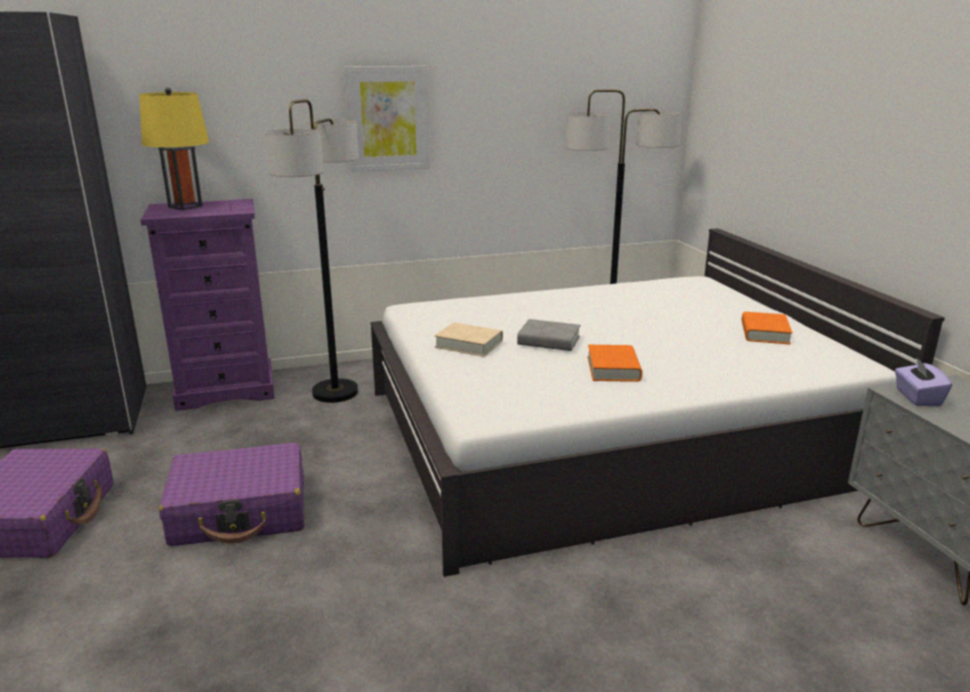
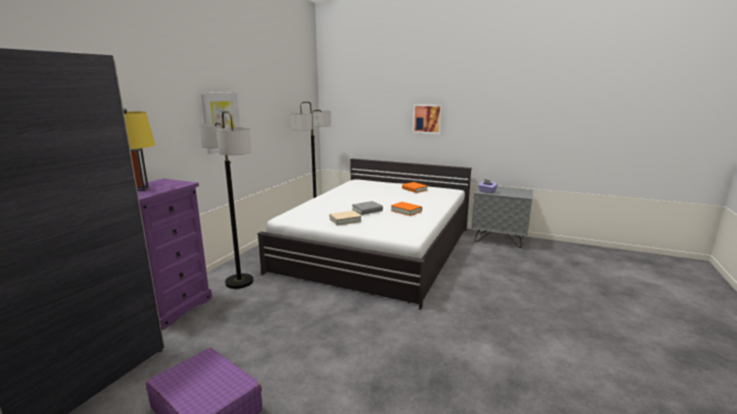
camera: 50 degrees left, 5 degrees down
purple suitcase [159,443,304,546] -> none
none -> picture [413,104,442,134]

